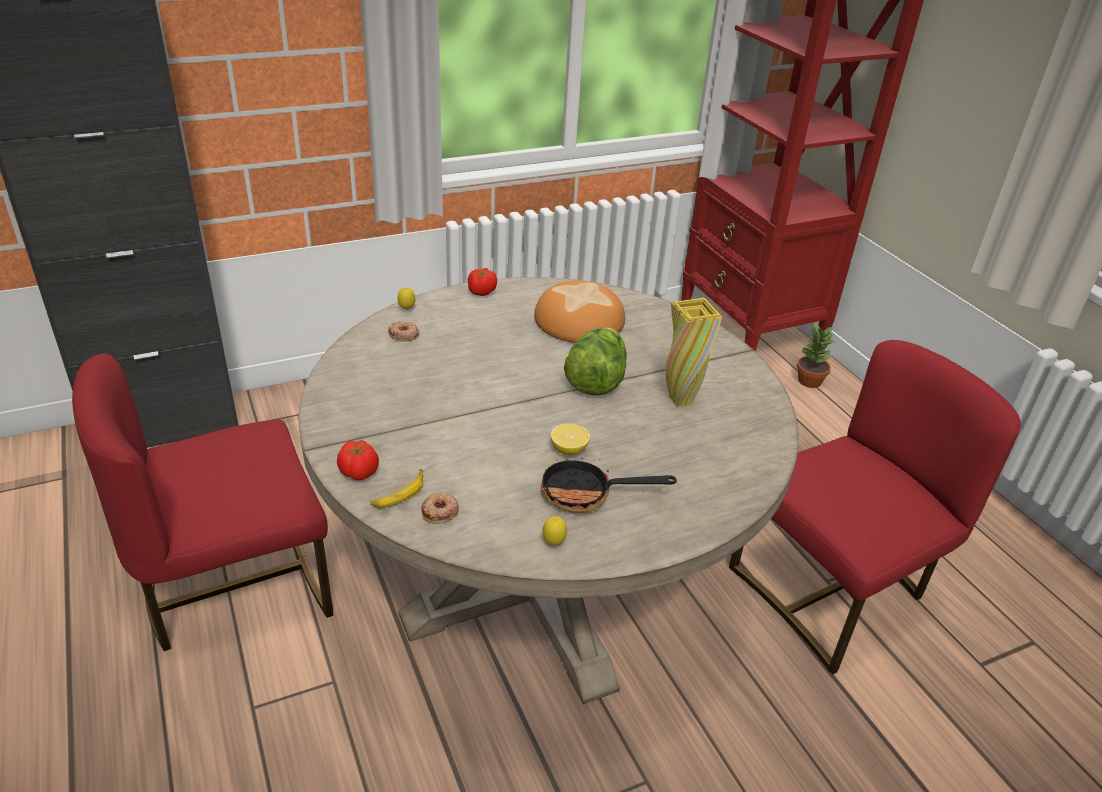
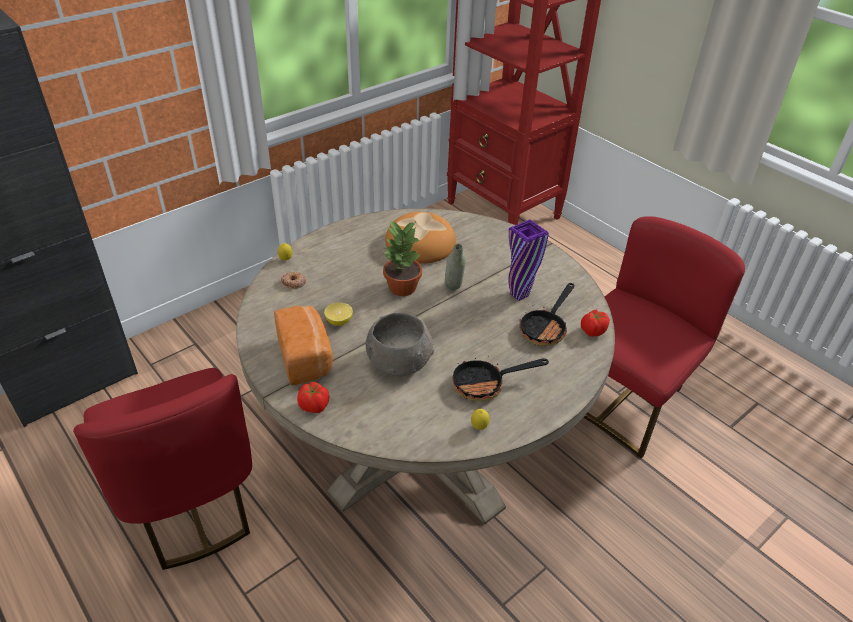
camera: 15 degrees left, 5 degrees up
red chair [72,354,333,651] -> red chair turned 75 degrees counterclockwise [73,368,252,570]
banana [370,469,423,509] -> none
donut [421,493,459,524] -> none
tomato [468,268,497,296] -> tomato moved to [581,310,610,337]
lemon [551,423,590,455] -> lemon moved to [324,302,353,326]
lettuce [564,328,627,396] -> grey bottle [445,244,466,290]
yellow vase [665,298,722,407] -> purple vase [508,219,549,301]
potted plant [797,322,836,388] -> potted plant moved to [383,221,422,296]
none -> bread [274,306,333,385]
none -> grey bowl [366,313,434,376]
none -> frying pan [519,283,575,346]

